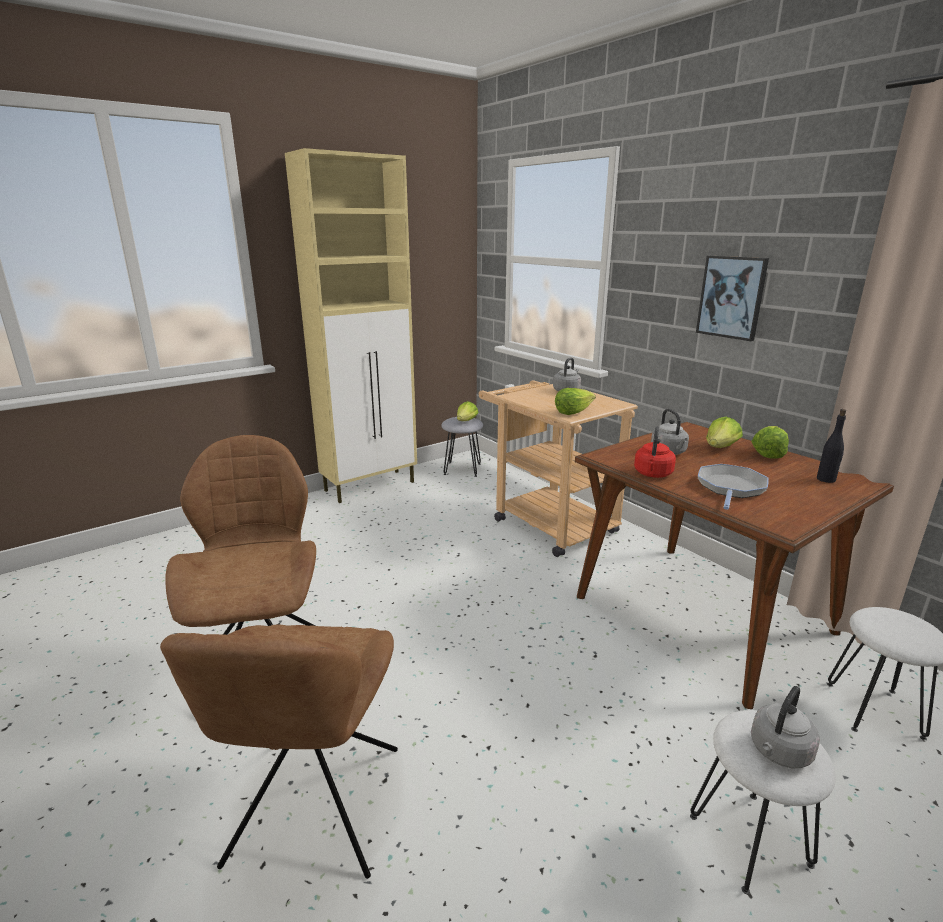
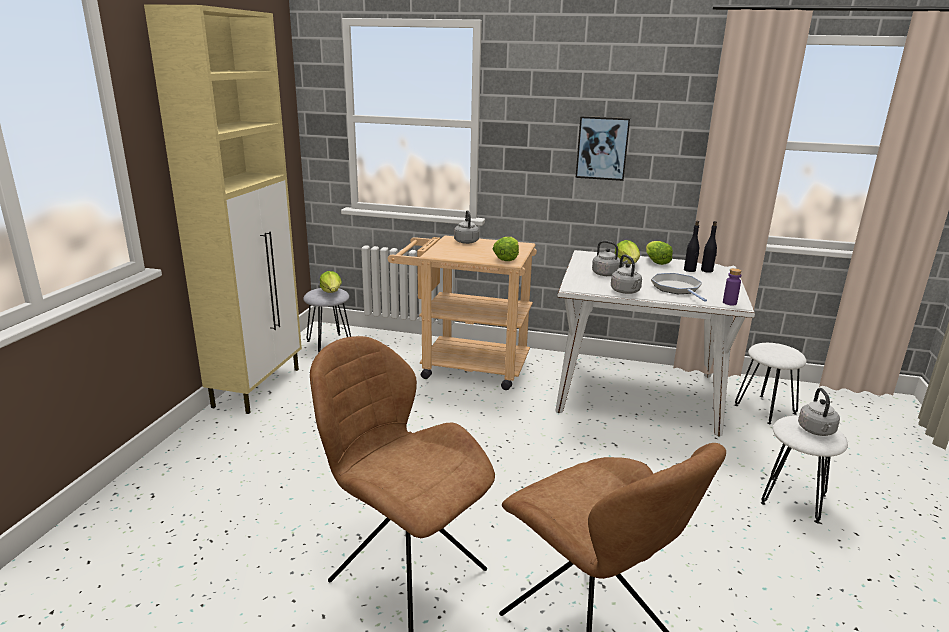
camera: 40 degrees left, 0 degrees up
brown dining table [575,422,894,709] -> white dining table [555,250,755,436]
red kettle [634,427,676,478] -> grey kettle [611,255,642,294]
none -> black bottle [684,221,699,272]
none -> purple bottle [723,268,742,305]

